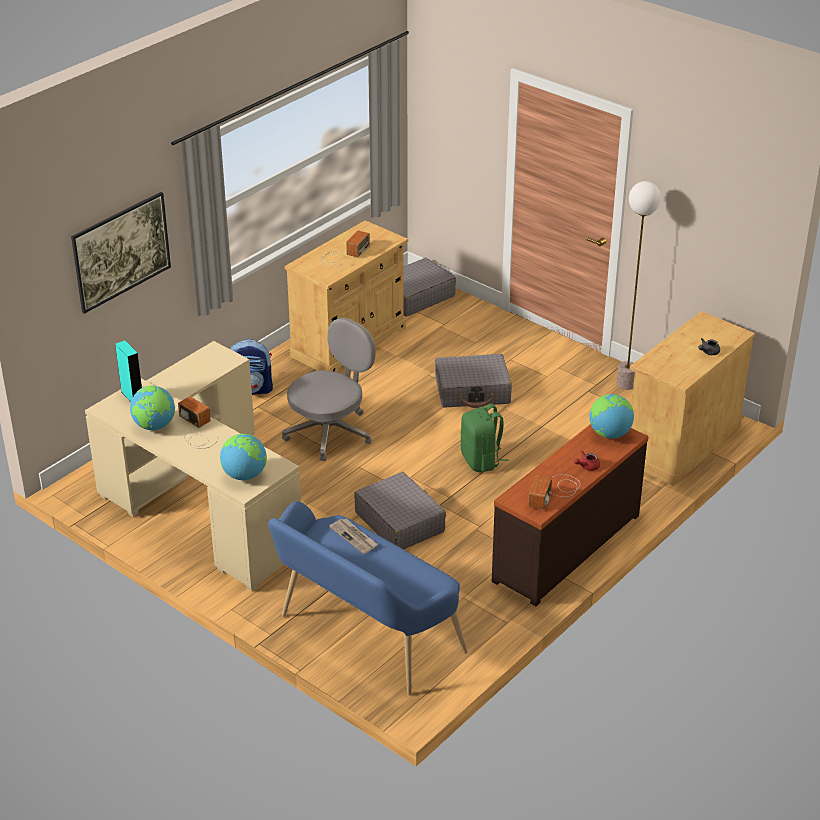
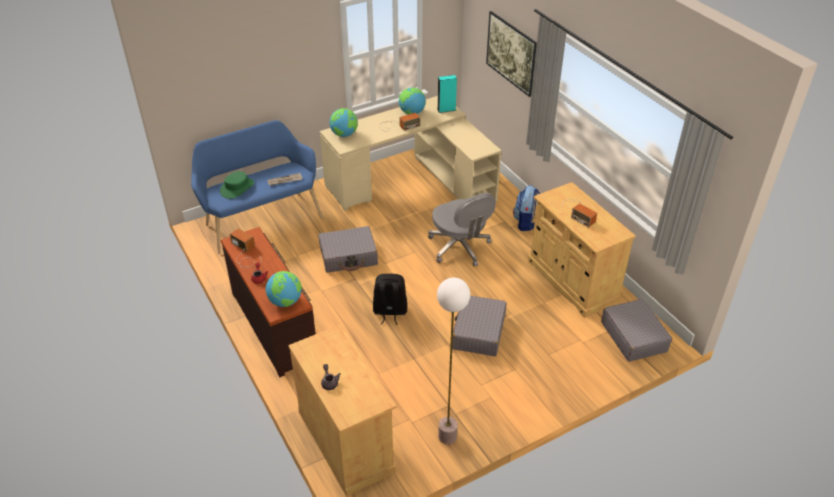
camera: 110 degrees right, 5 degrees up
green backpack [460,403,508,472] -> black backpack [373,274,407,325]
none -> green hat [220,171,254,199]

